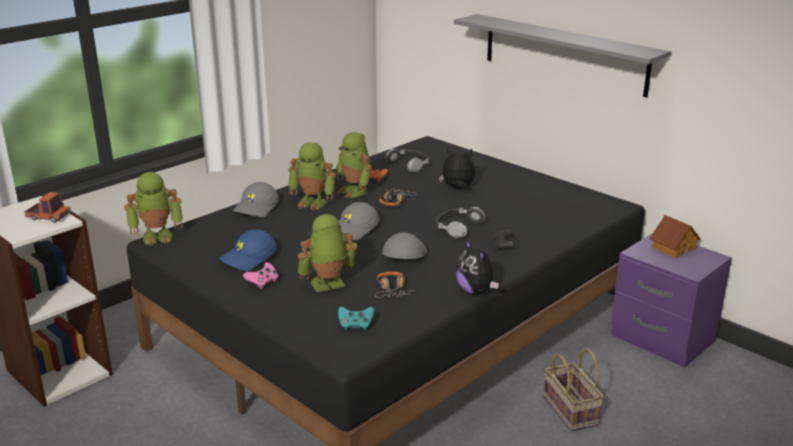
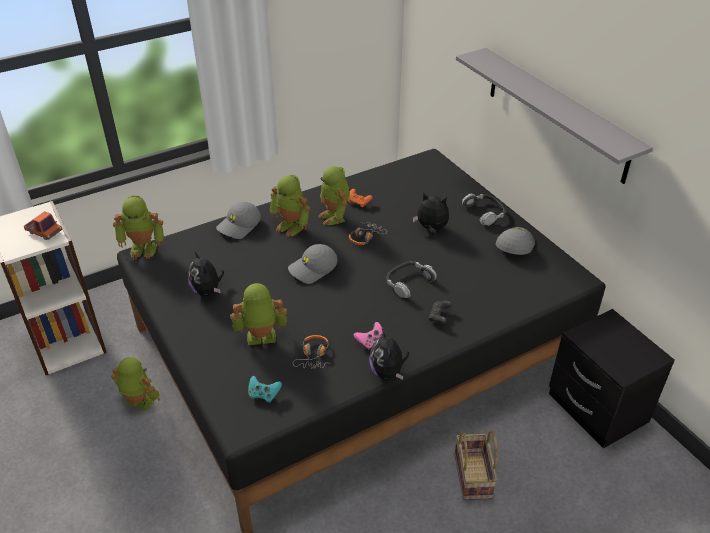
camera: 15 degrees right, 15 degrees up
blue cap [220,230,277,271] -> plush toy [188,252,224,297]
pink game controller [243,262,279,289] -> pink game controller moved to [354,322,384,350]
grey cap [382,232,427,259] -> grey cap moved to [496,227,535,255]
headphones [385,149,430,172] -> headphones moved to [462,194,505,226]
purple nightstand [611,233,732,367] -> black nightstand [549,309,675,449]
toy house [649,215,700,258] -> none
none -> toy robot [111,357,160,411]

